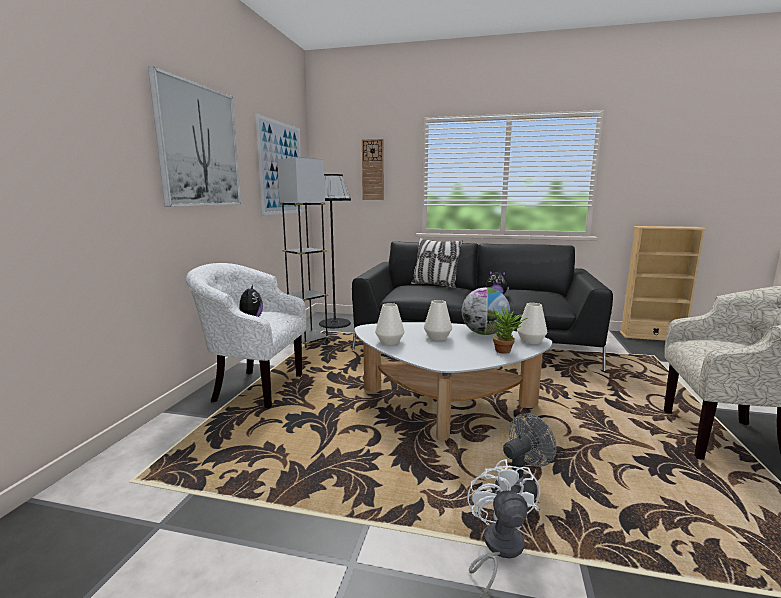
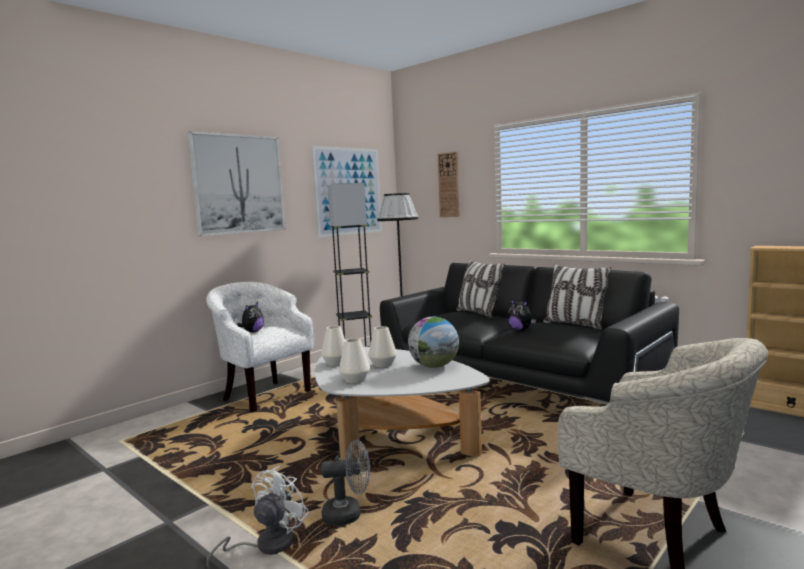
camera: 30 degrees right, 5 degrees down
potted plant [493,307,528,354] -> none
white vase [517,303,547,344] -> white vase moved to [339,338,370,384]
none -> pillow [543,264,611,329]

